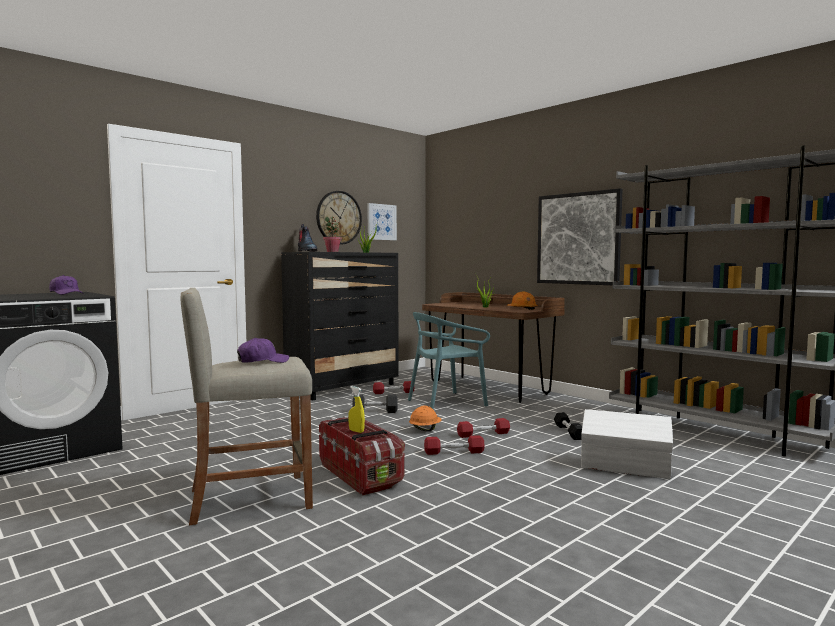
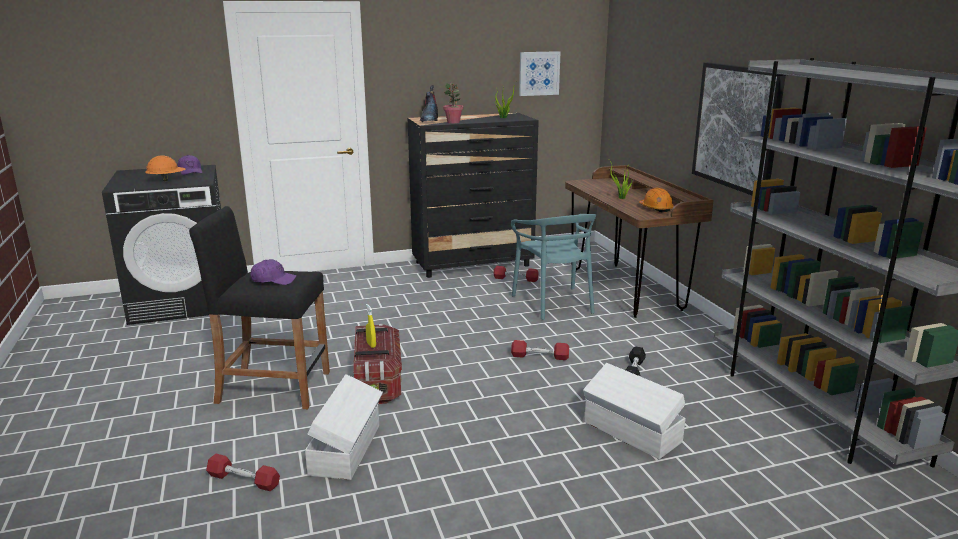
camera: 25 degrees right, 15 degrees up
beige stool [181,288,313,525] -> black stool [189,206,330,409]
wall clock [316,191,362,244] -> none
grey dumbbell [352,394,397,413] -> none
turquoise chair [408,312,490,410] -> turquoise chair turned 105 degrees counterclockwise [511,214,596,320]
orange hard hat [409,406,442,431] -> orange hard hat moved to [145,155,186,181]
red dumbbell [424,435,485,455] -> red dumbbell moved to [206,454,280,491]
none -> white storage box [305,374,383,480]

